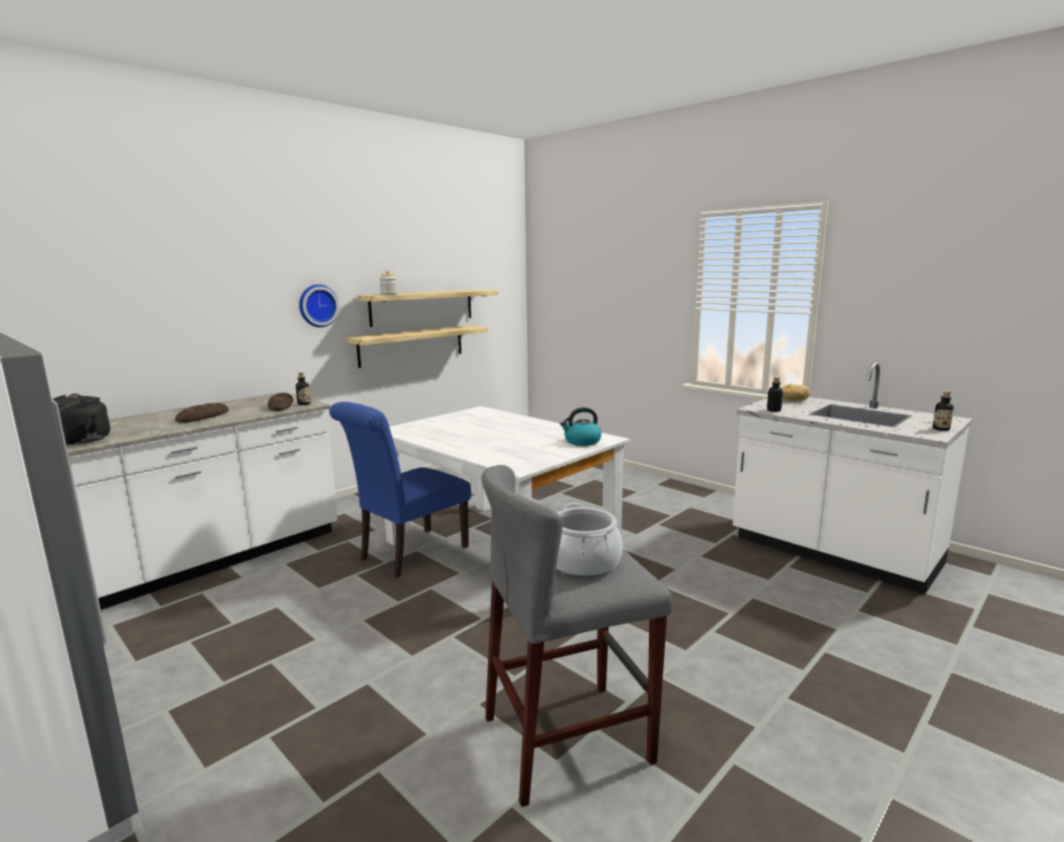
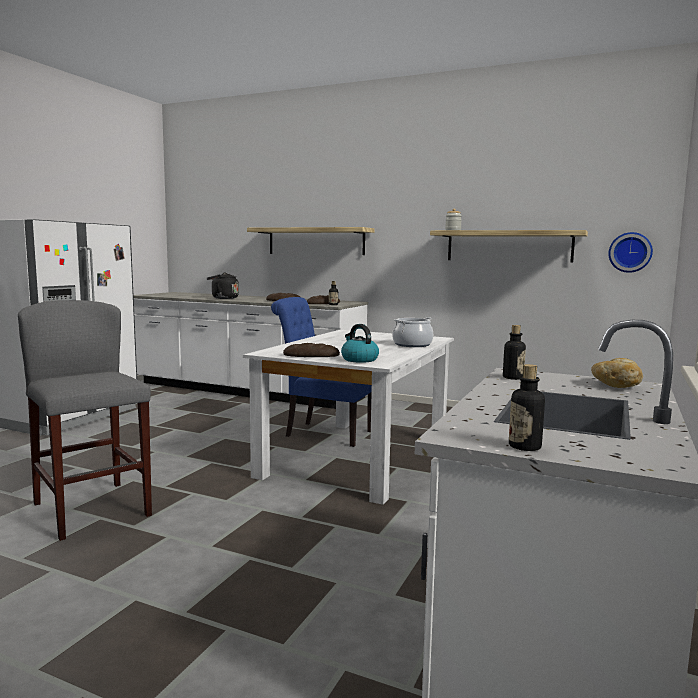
camera: 70 degrees right, 5 degrees down
wall clock [299,284,339,327] -> wall clock moved to [608,232,653,273]
shelf [345,325,488,368] -> shelf moved to [247,227,374,255]
cooking pot [556,503,622,577] -> cooking pot moved to [392,317,433,347]
none -> bread [283,343,340,357]

